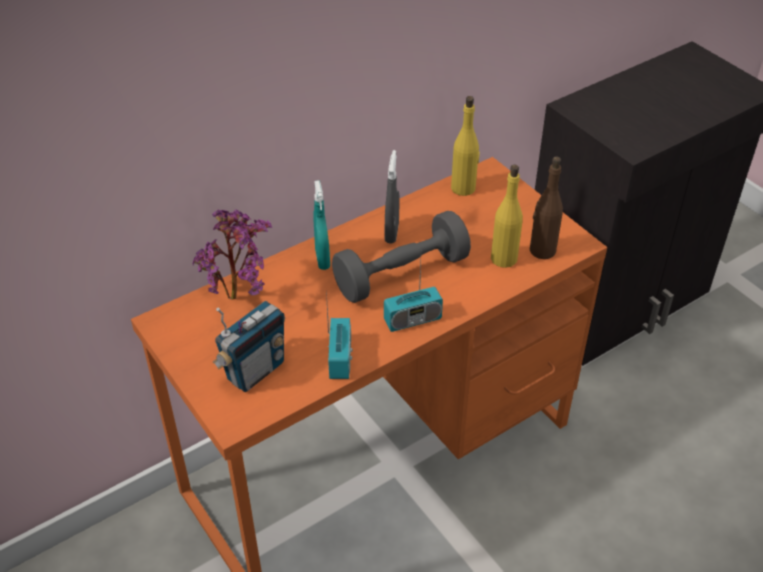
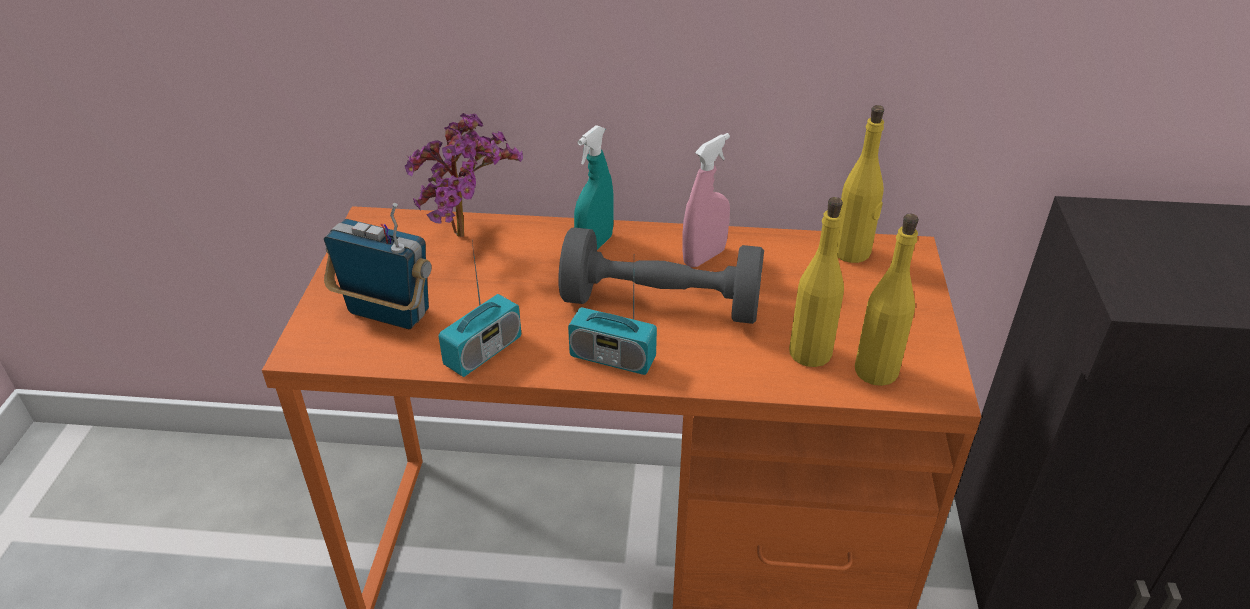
camera: 40 degrees right, 5 degrees down
radio [213,301,285,392] -> radio turned 150 degrees counterclockwise [324,203,432,329]
grey spray bottle [384,150,399,243] -> pink spray bottle [682,133,730,267]
brown bottle [530,157,563,259] -> yellow bottle [855,214,919,386]

